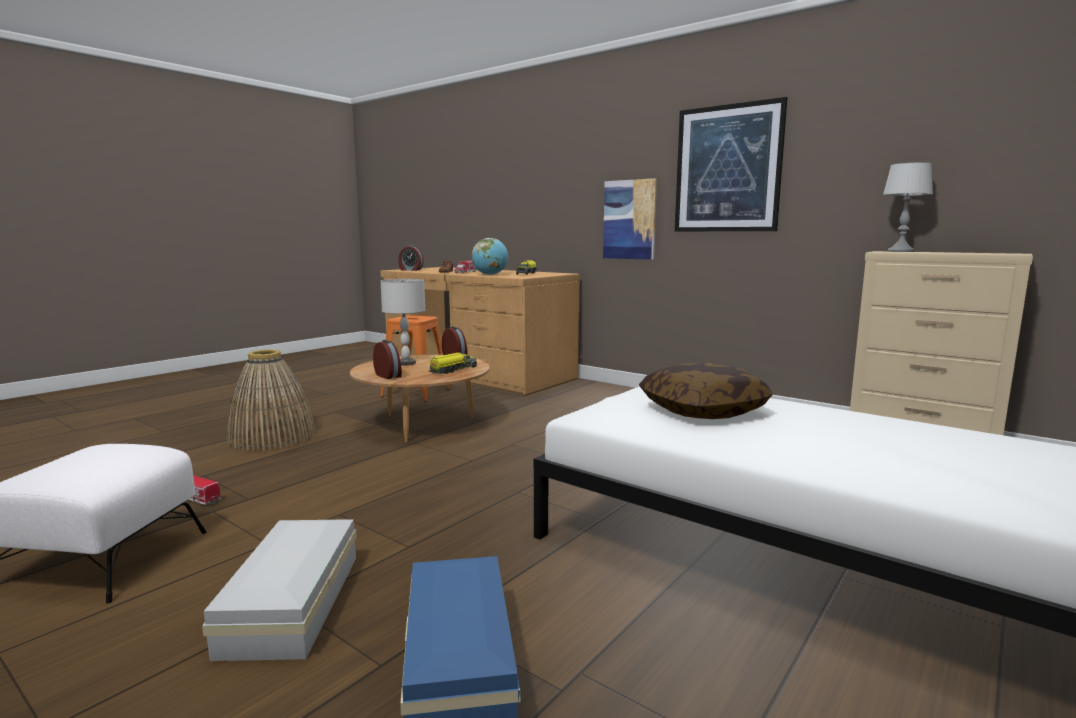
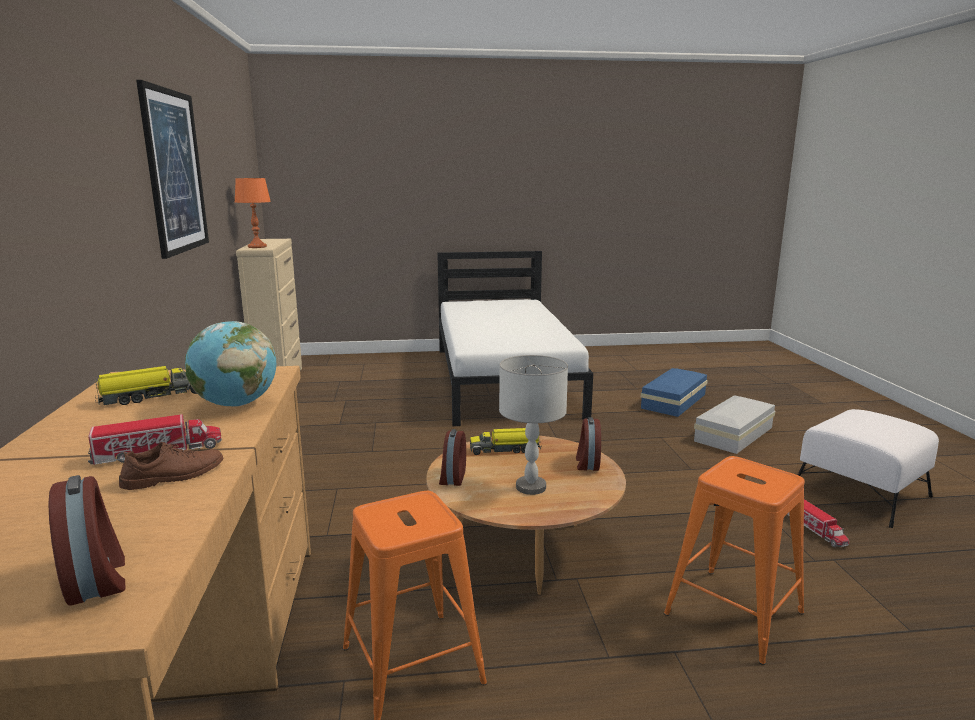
camera: 135 degrees left, 5 degrees up
basket [226,350,315,451] -> orange stool [664,456,805,665]
picture [603,178,657,260] -> none
pillow [639,363,773,419] -> none
grey table lamp [883,162,933,252] -> orange table lamp [235,178,271,248]

